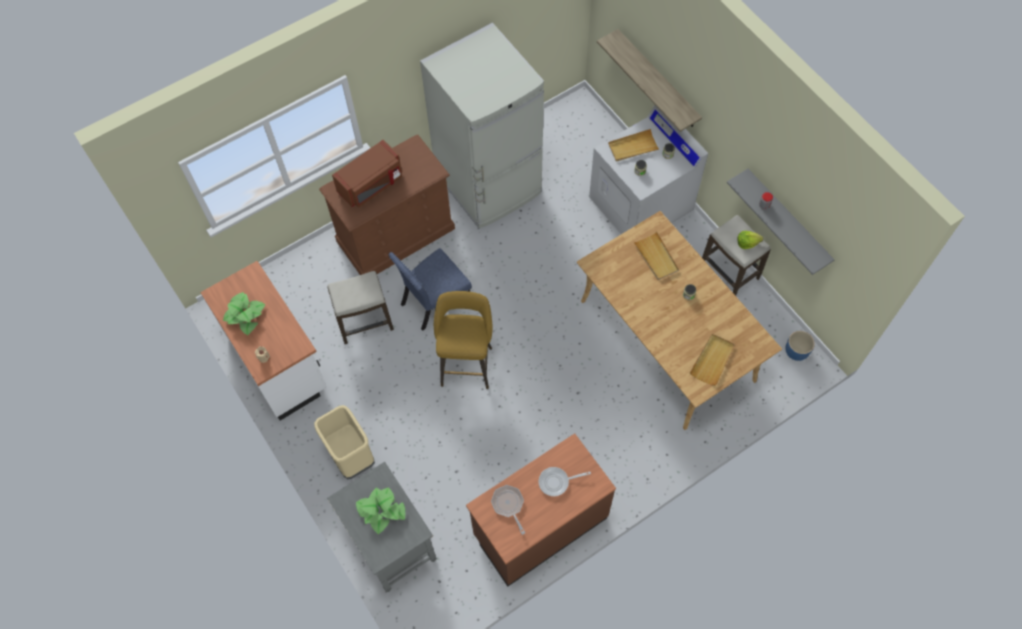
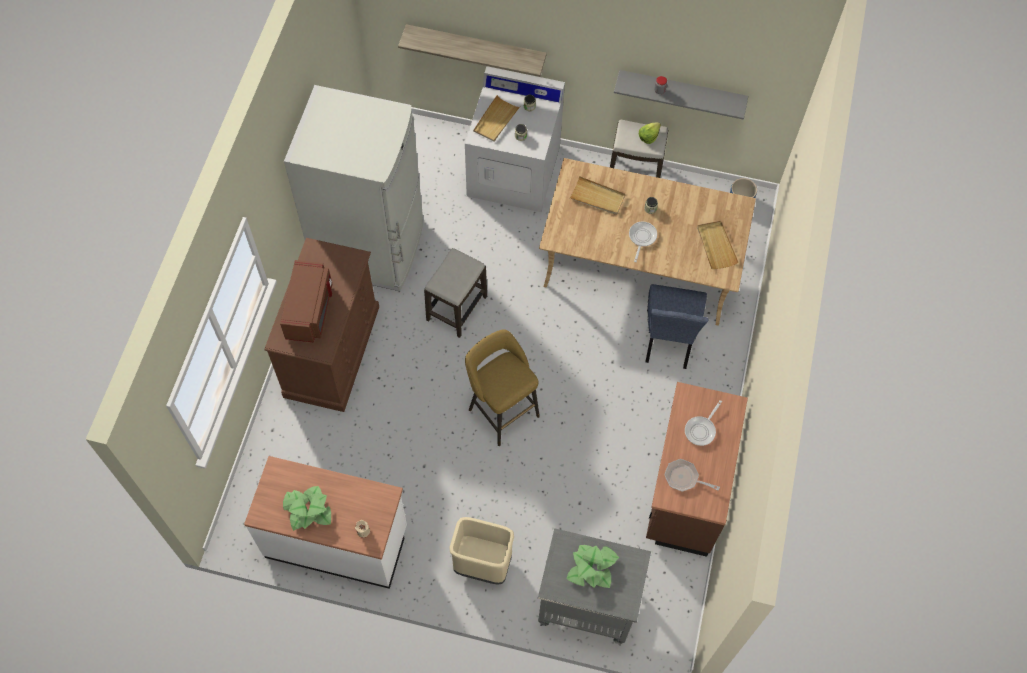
camera: 45 degrees left, 0 degrees up
stool [327,271,394,344] -> stool moved to [424,248,487,338]
blue chair [388,248,472,331] -> blue chair moved to [646,284,709,369]
none -> frying pan [629,222,657,262]

